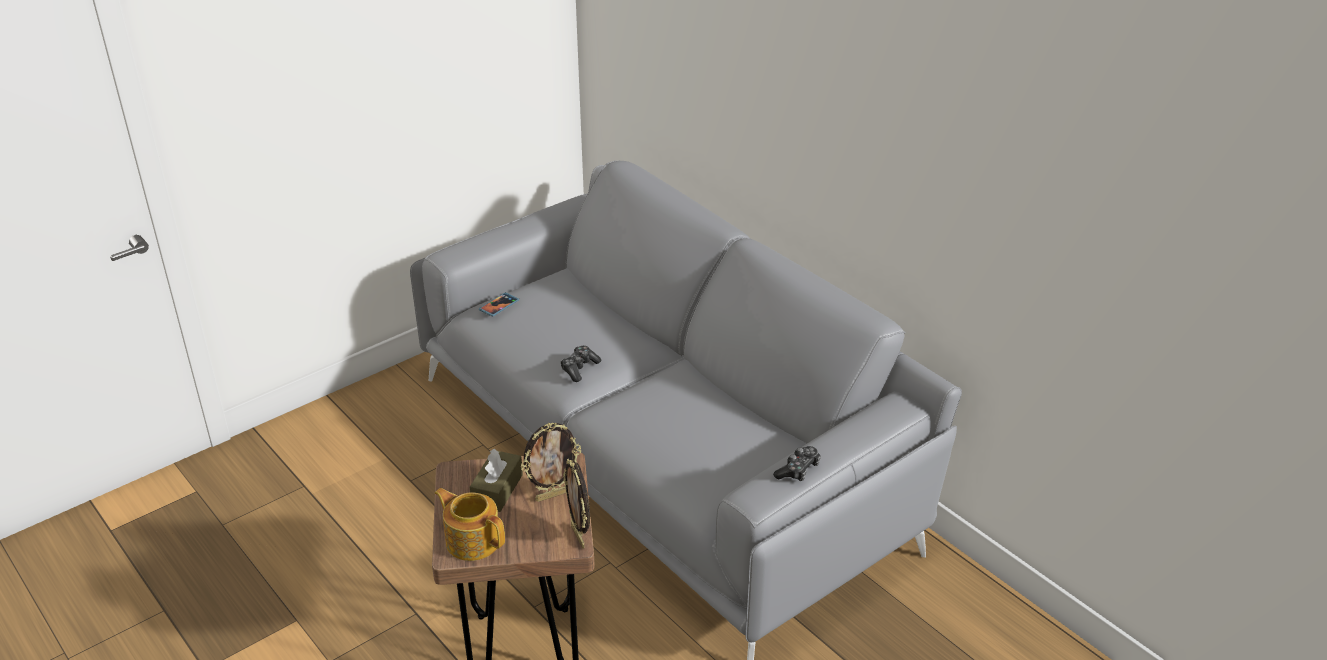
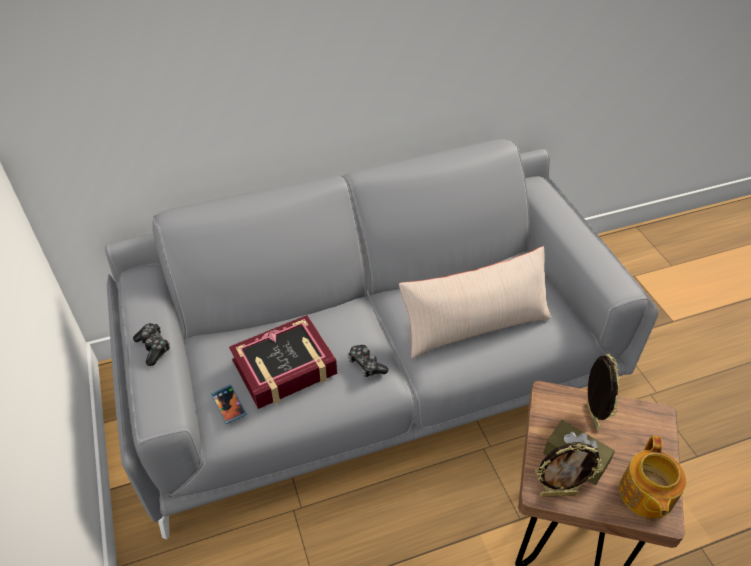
camera: 70 degrees left, 10 degrees up
teapot [435,488,505,561] -> teapot turned 45 degrees counterclockwise [619,435,686,519]
picture frame [563,459,590,549] -> picture frame moved to [535,442,604,497]
game controller [773,446,821,481] -> game controller moved to [133,323,170,366]
none -> book [229,315,337,409]
none -> beige pillow [399,246,551,358]

